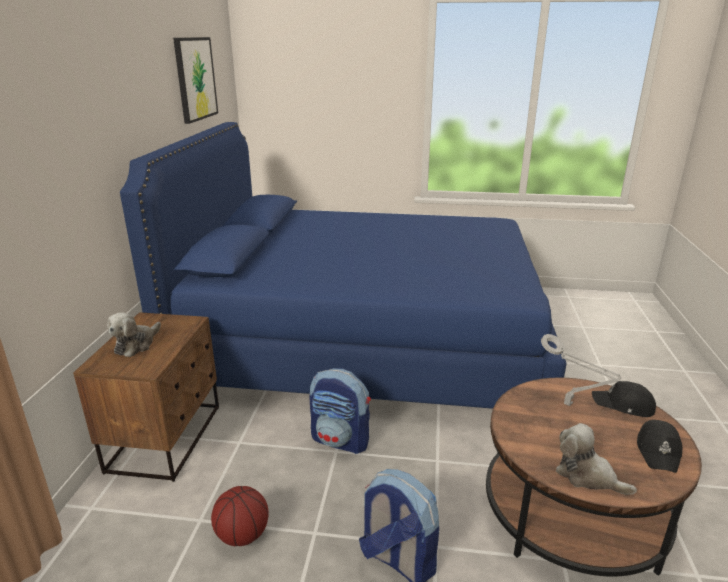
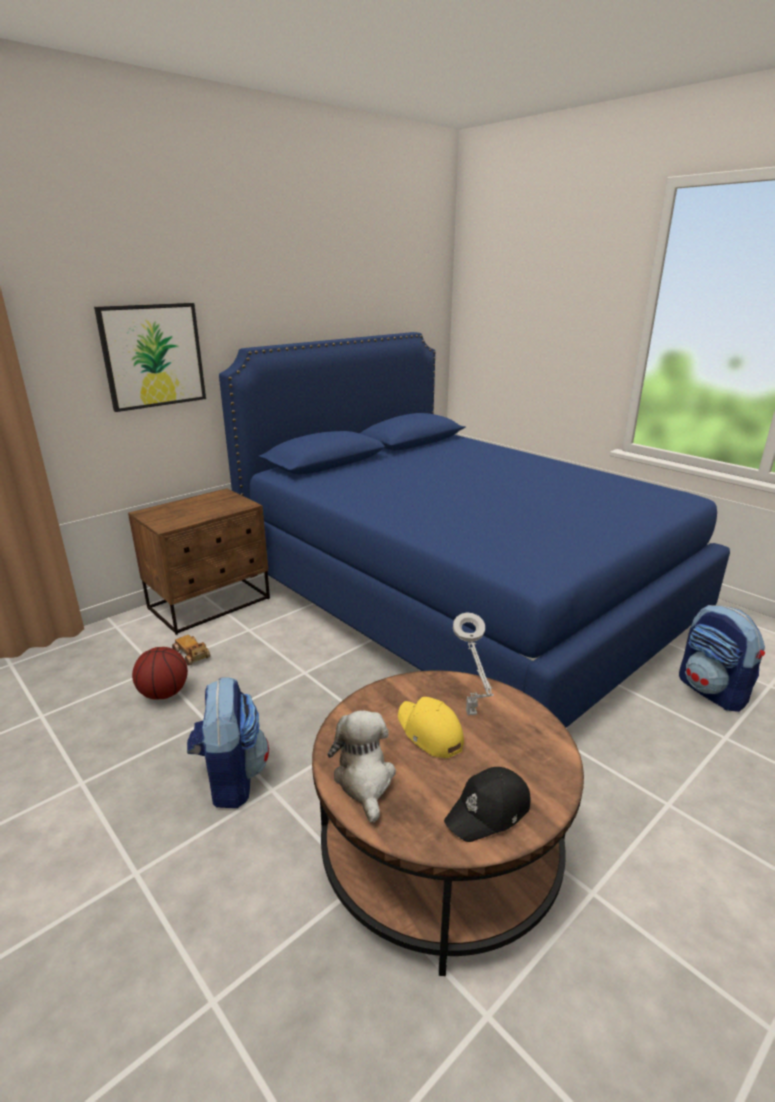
camera: 40 degrees right, 0 degrees up
plush toy [107,312,161,357] -> none
picture [173,37,218,124] -> picture moved to [94,303,206,412]
backpack [309,368,371,454] -> backpack moved to [679,605,765,712]
black cap [592,381,656,417] -> none
none -> toy car [172,635,210,666]
none -> yellow cap [398,697,464,758]

